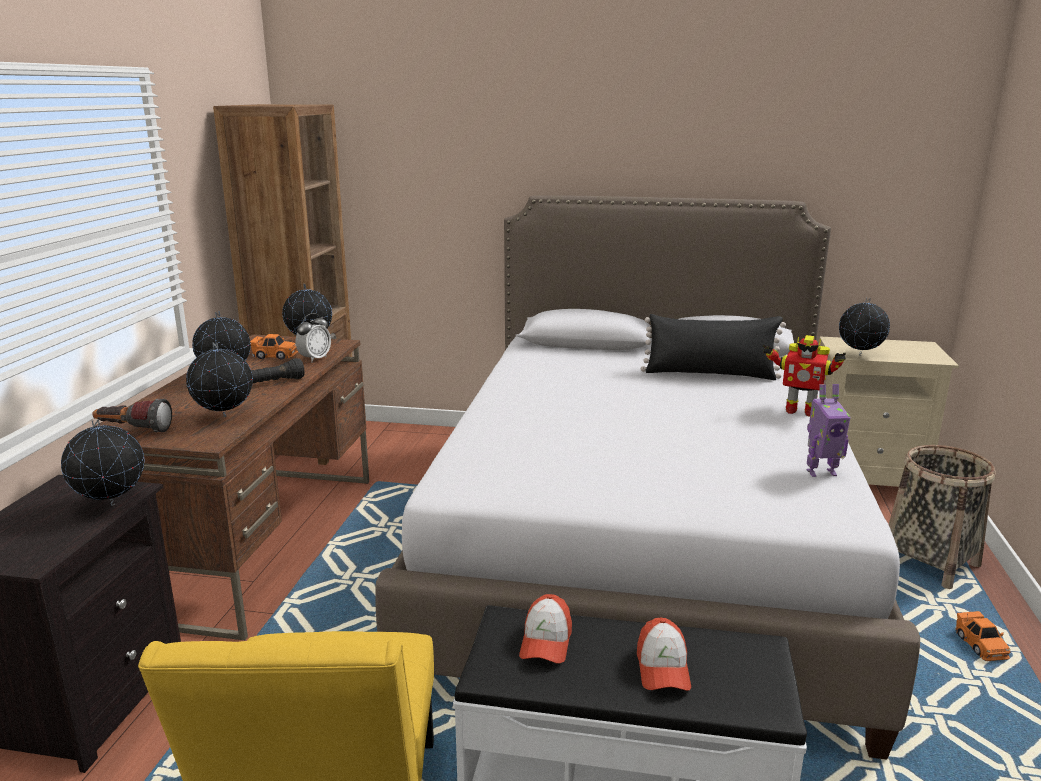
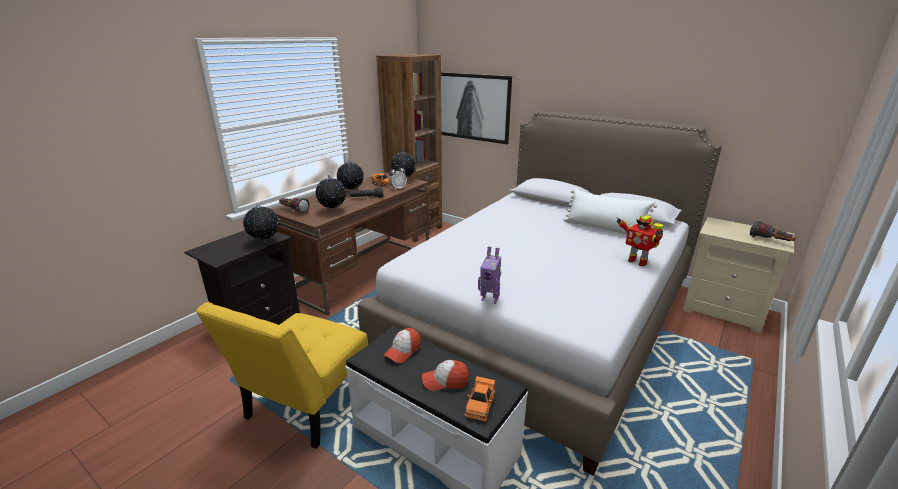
camera: 25 degrees right, 5 degrees up
cap [637,617,691,691] -> cap turned 60 degrees clockwise [422,360,469,391]
black pillow [641,314,786,380] -> white pillow [564,188,657,235]
toy robot [806,384,851,477] -> toy robot moved to [478,246,501,304]
globe [839,298,890,356] -> none
basket [889,445,996,589] -> none
orange toy car [955,611,1010,661] -> orange toy car moved to [464,376,495,421]
none -> picture [441,72,512,144]
none -> flashlight [750,220,796,241]

